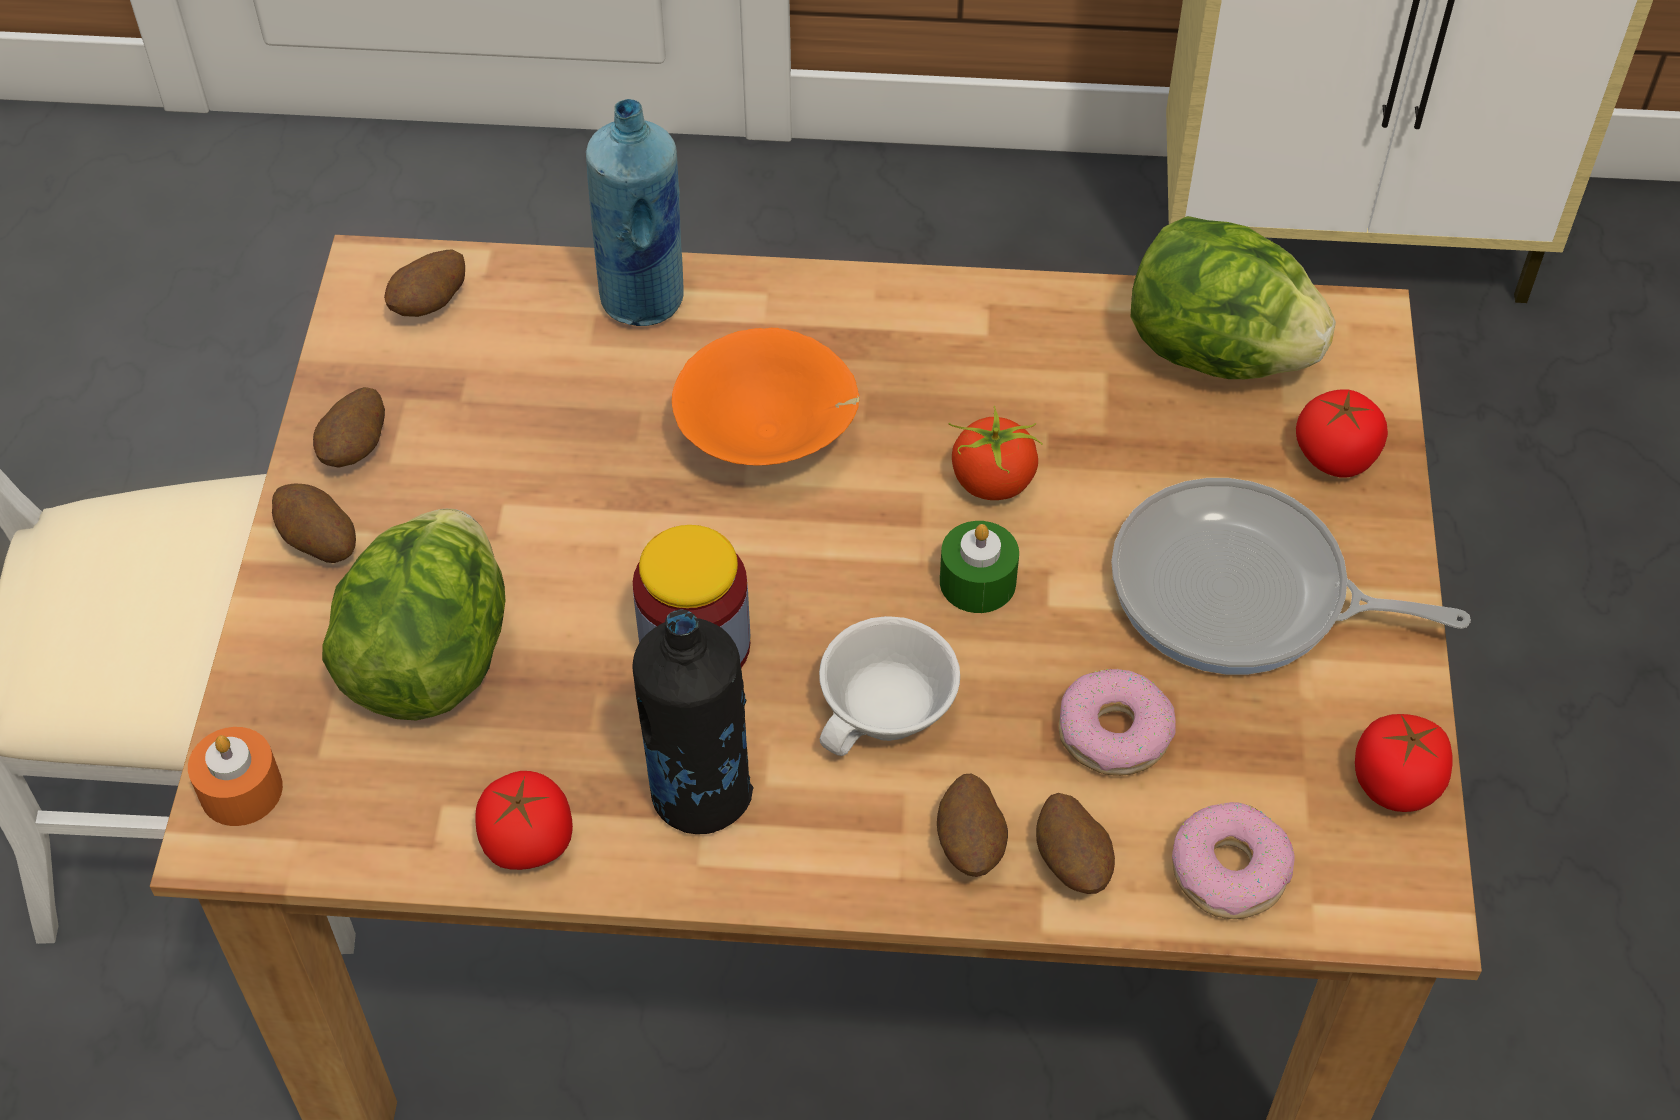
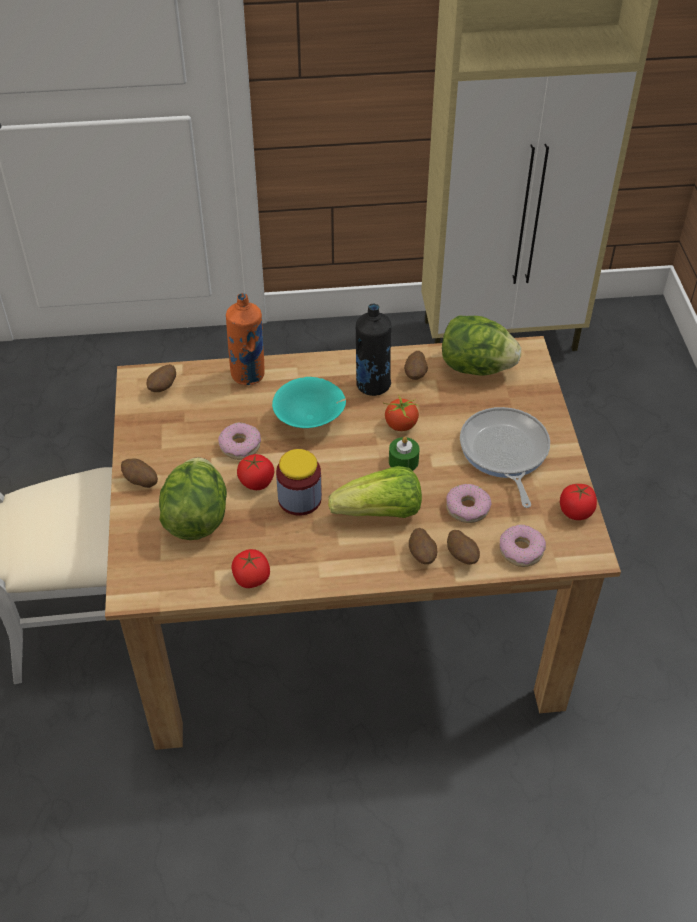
camera: 10 degrees left, 5 degrees down
orange candle [188,727,283,826] -> none
potato [313,387,385,468] -> potato moved to [404,351,428,380]
blue bottle [586,99,684,326] -> orange bottle [226,293,265,385]
black bottle [632,609,754,834] -> black bottle moved to [356,304,391,396]
orange bowl [672,328,859,466] -> turquoise bowl [272,377,346,428]
white cup [819,616,960,756] -> lettuce [328,466,422,518]
frying pan [1111,478,1471,675] -> frying pan turned 75 degrees clockwise [460,407,550,508]
tomato [1296,389,1388,478] -> tomato moved to [237,454,274,490]
none -> donut [218,423,261,460]

